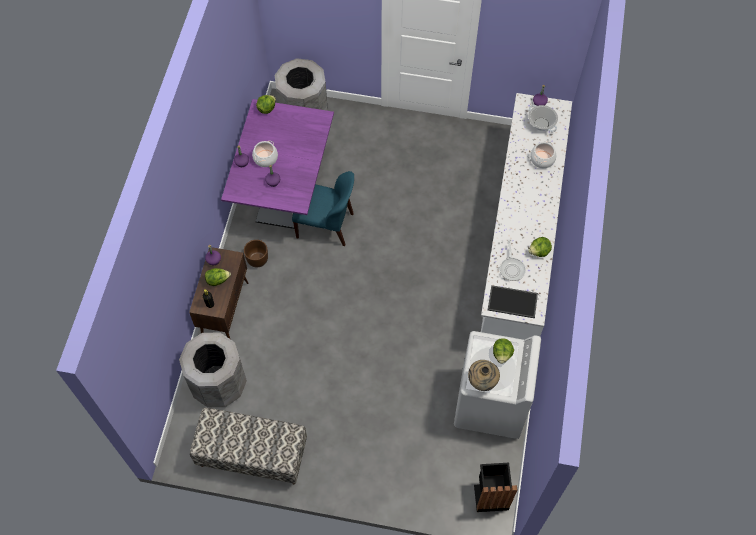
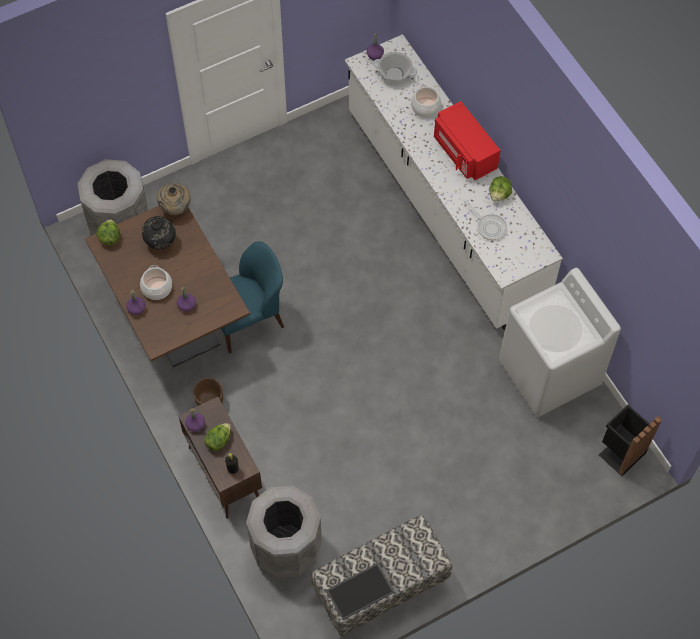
camera: 40 degrees left, 0 degrees up
purple dining table [221,99,334,229] -> brown dining table [85,206,250,367]
beige vase [468,360,500,391] -> beige vase moved to [157,183,191,215]
tray [488,285,538,318] -> tray moved to [326,563,394,620]
lettuce [493,338,514,364] -> none
none -> black vase [142,216,176,249]
none -> red microwave [434,101,501,180]

